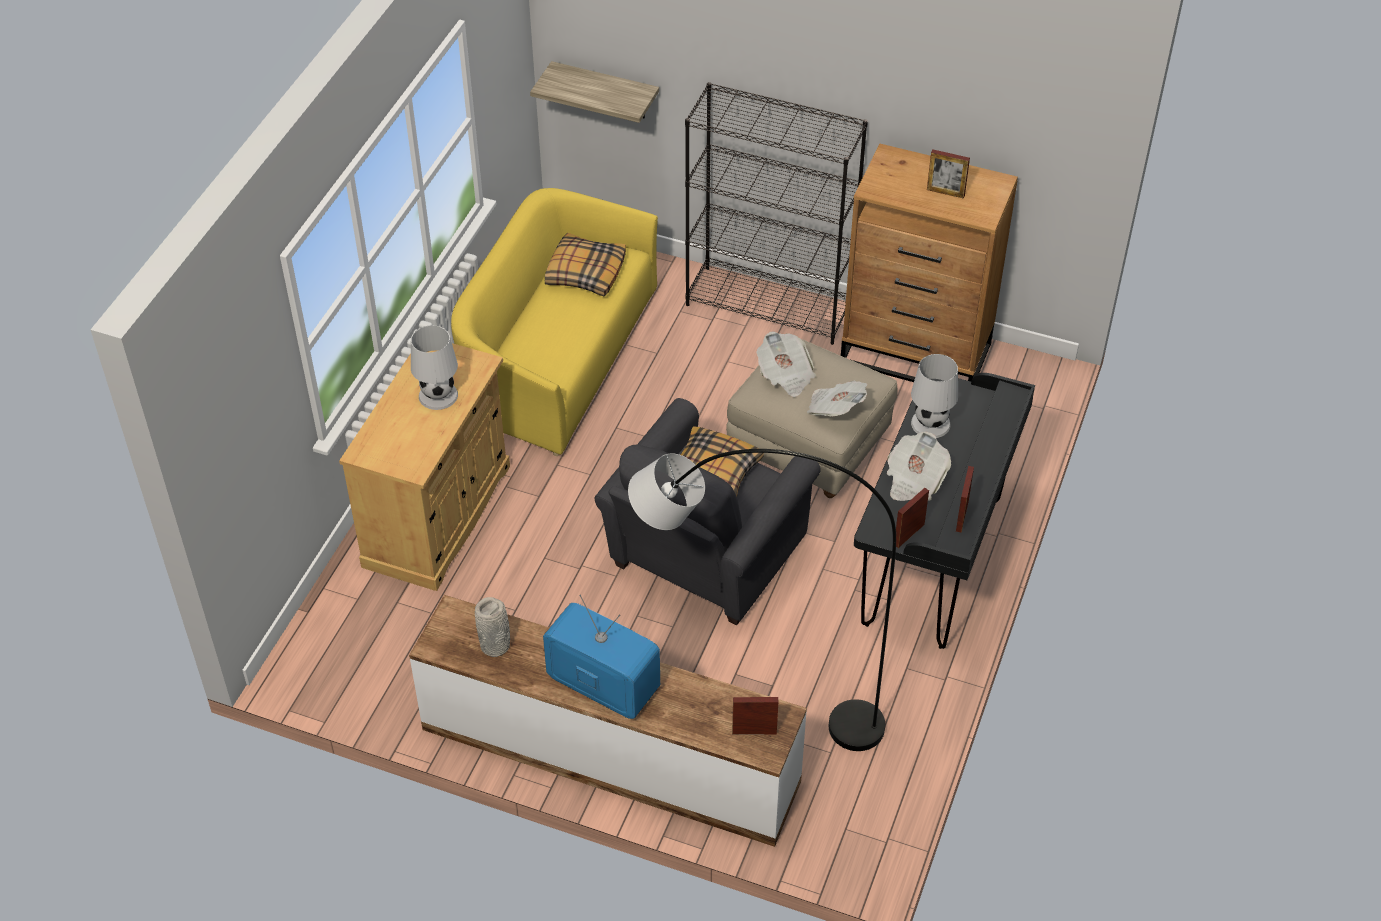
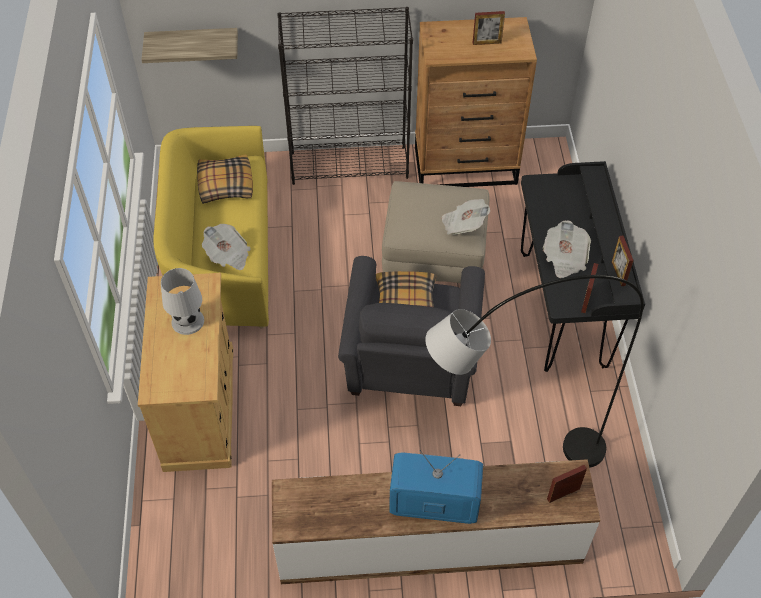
camera: 25 degrees left, 5 degrees up
grey vase [475,597,510,657] -> none
newspaper [756,331,816,397] -> newspaper moved to [202,224,251,270]
white table lamp [911,354,958,438] -> none

